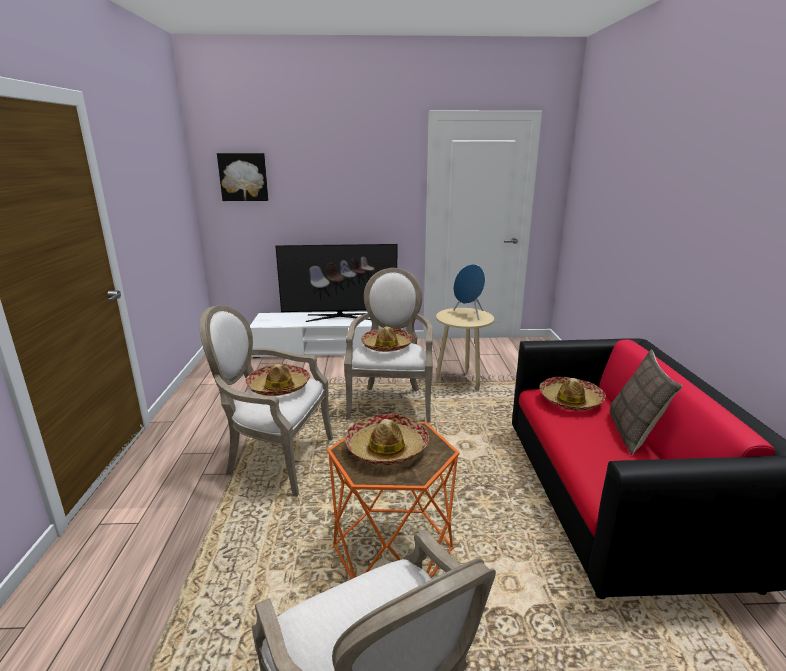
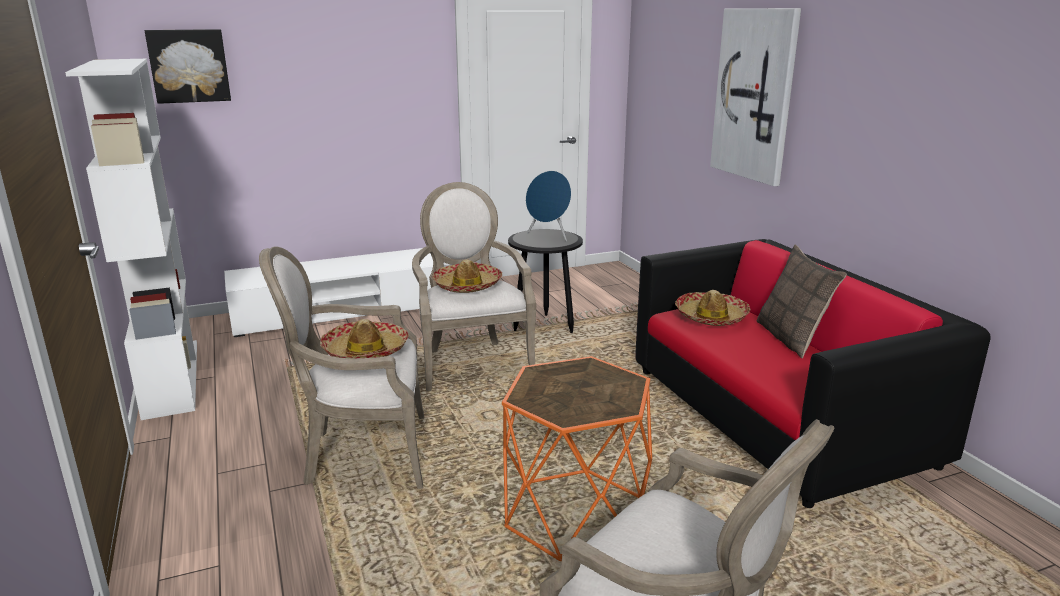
camera: 20 degrees left, 0 degrees up
television [275,244,397,322] -> none
hat [345,414,429,465] -> none
beige side table [436,308,494,391] -> black side table [508,229,583,333]
none -> white bookcase [65,59,197,420]
none -> picture [710,8,801,186]

